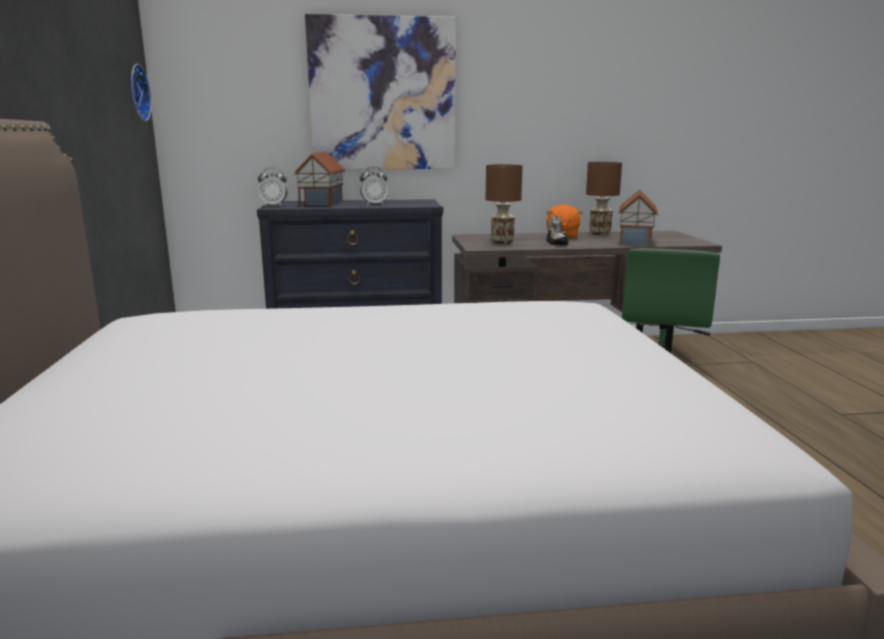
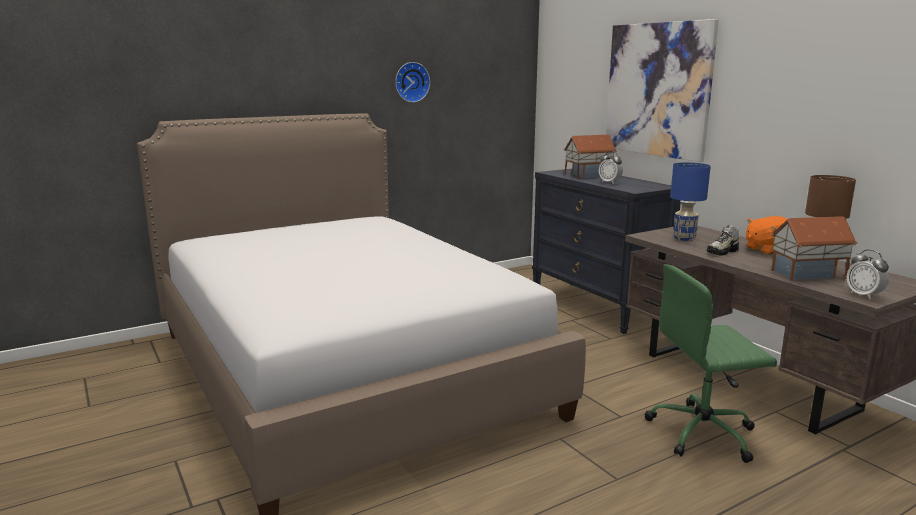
camera: 65 degrees right, 0 degrees up
wall clock [130,64,152,121] -> wall clock moved to [395,62,430,102]
alarm clock [258,167,288,207] -> alarm clock moved to [847,250,889,299]
brown table lamp [485,164,523,244] -> blue table lamp [670,162,711,241]

